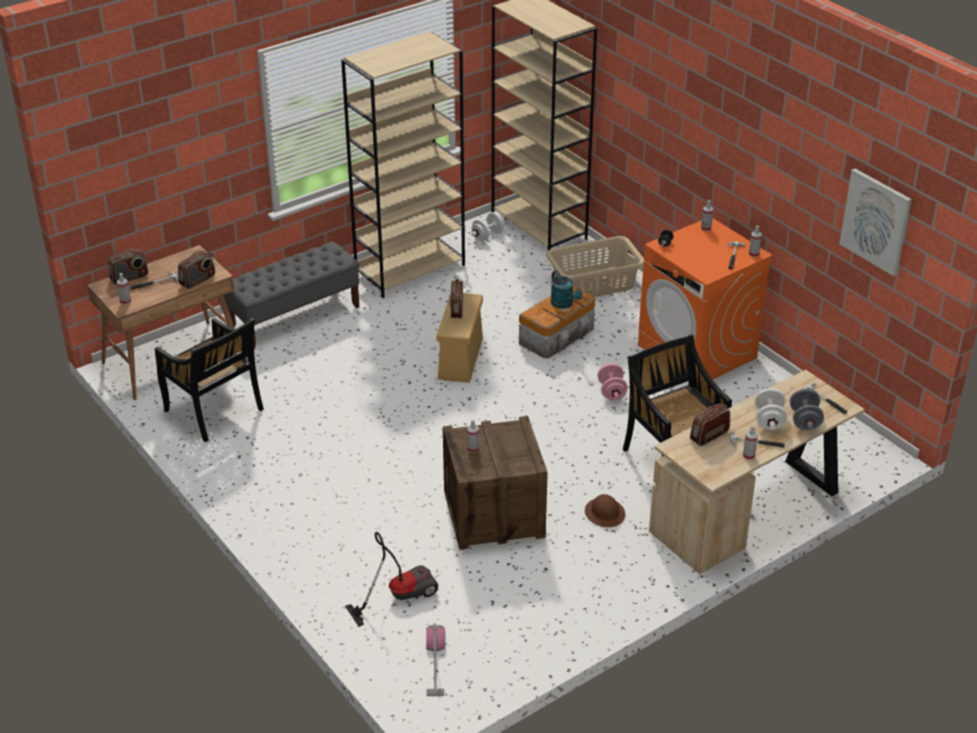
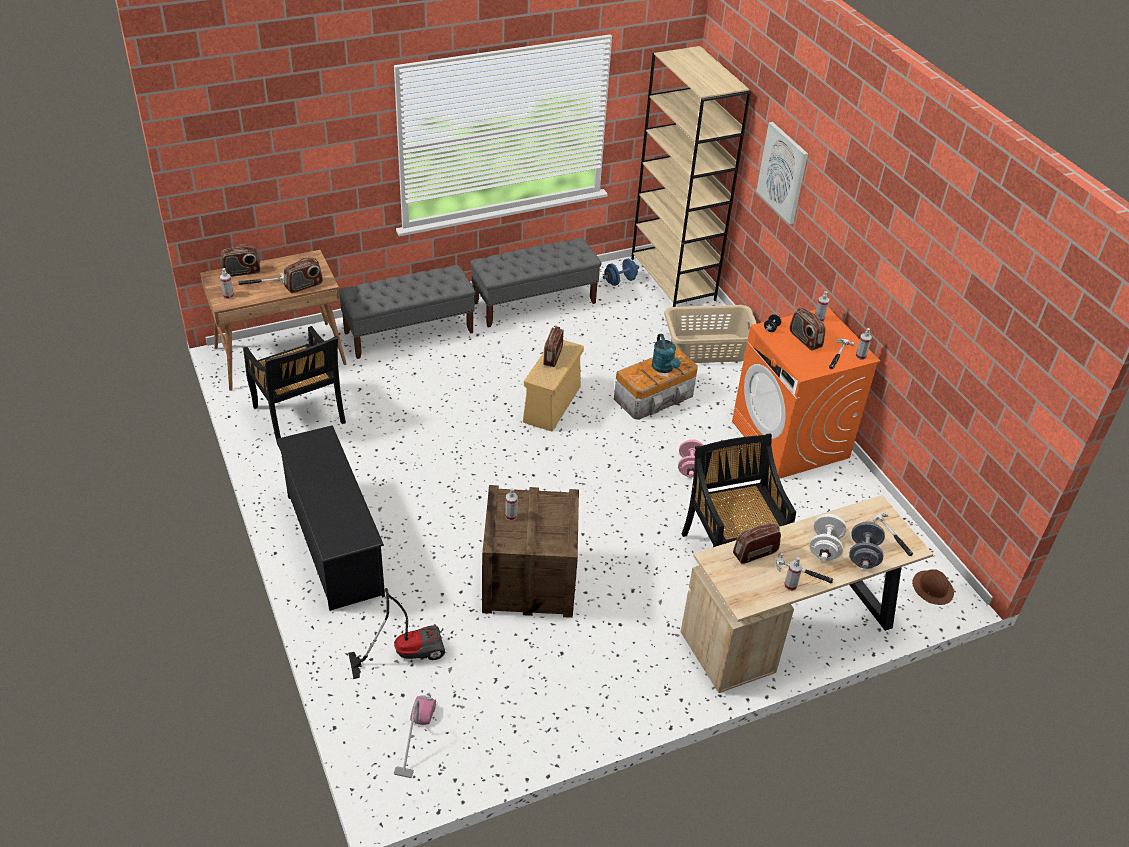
camera: 10 degrees right, 5 degrees up
beige bookcase [341,31,465,298] -> grey bench [470,238,602,327]
white dumbbell [471,212,504,241] -> blue dumbbell [603,259,639,286]
brown hard hat [585,494,625,527] -> brown hard hat moved to [912,569,954,605]
picture [839,169,911,276] -> picture moved to [756,122,808,224]
none -> black shoe rack [276,425,385,611]
none -> radio [790,308,826,350]

